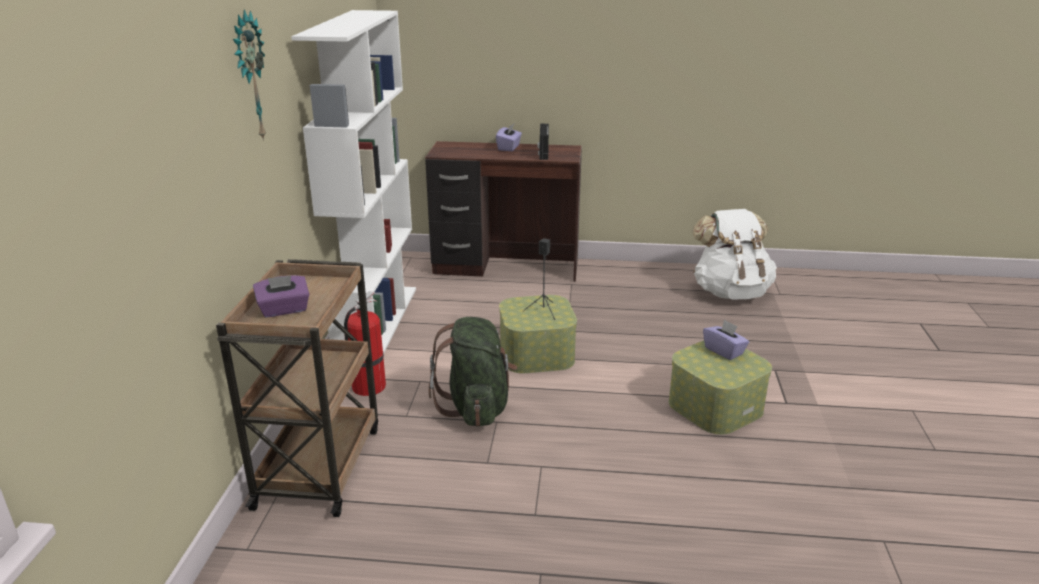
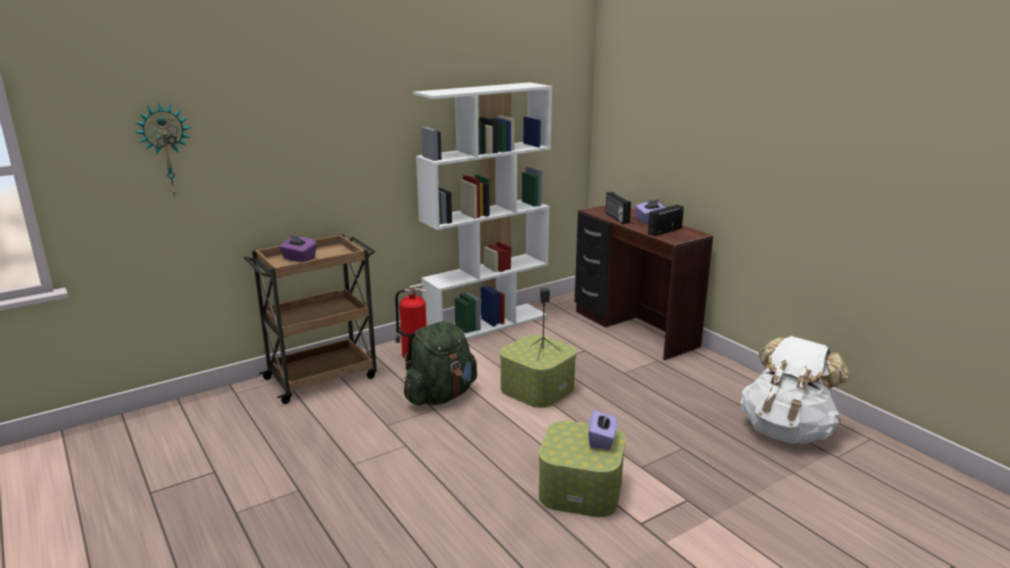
camera: 50 degrees right, 5 degrees down
wall clock [233,9,266,141] -> wall clock moved to [134,103,191,198]
none -> radio [606,192,631,224]

